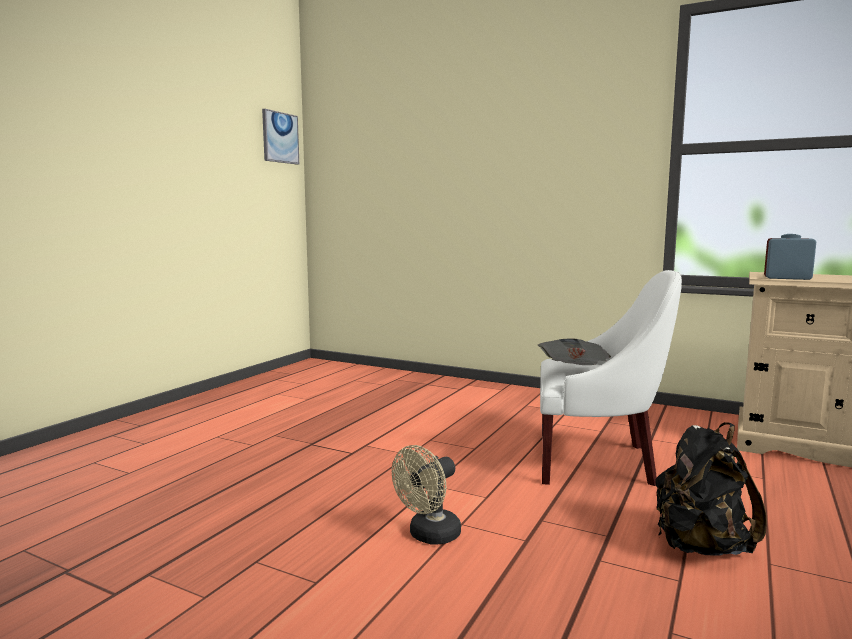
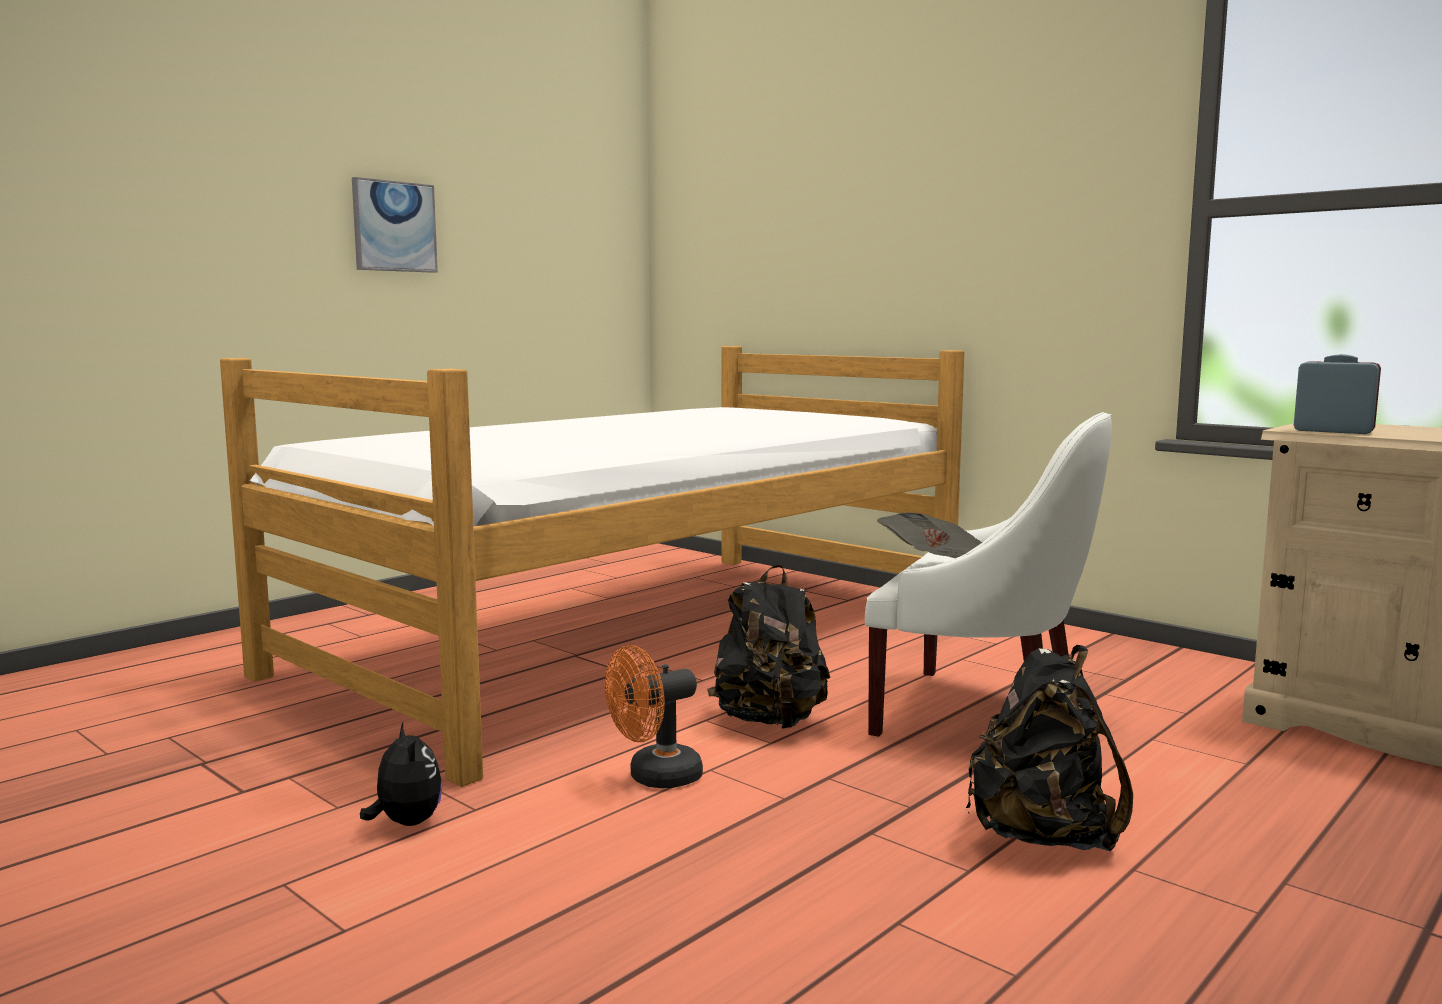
camera: 15 degrees right, 0 degrees up
picture [262,109,299,165] -> picture moved to [352,177,438,273]
beige fan [392,445,461,545] -> orange fan [605,645,703,788]
none -> bed [220,346,964,787]
none -> plush toy [360,723,442,826]
none -> black backpack [707,564,830,729]

